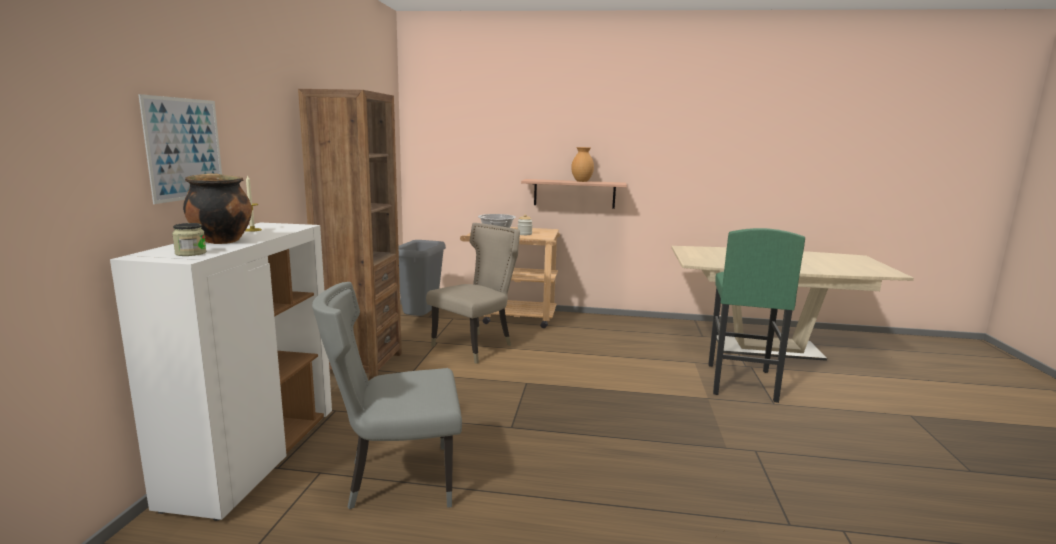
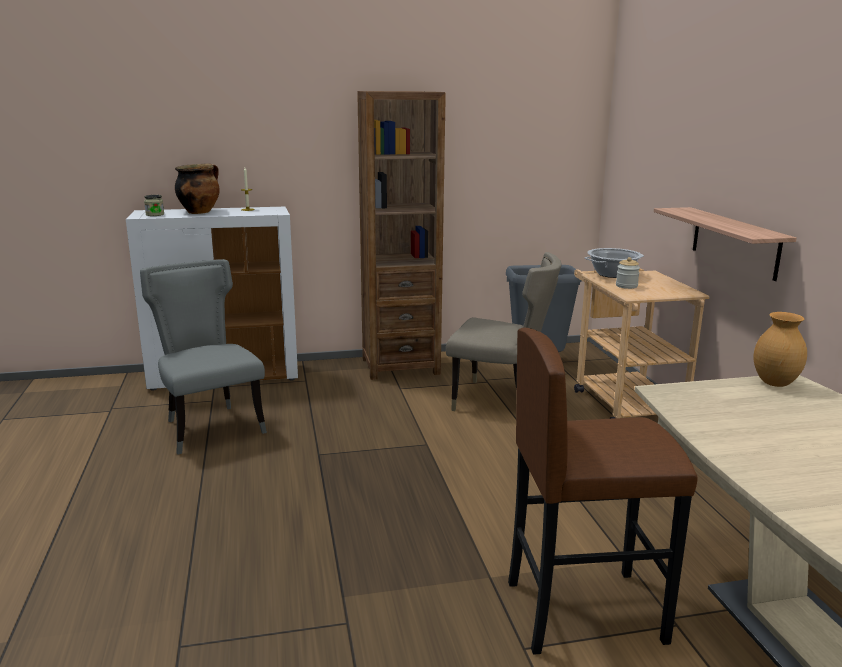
camera: 70 degrees right, 5 degrees up
picture [138,94,222,204] -> none
brown vase [571,147,594,182] -> brown vase moved to [754,312,807,387]
green stool [708,228,805,403] -> brown stool [508,328,698,655]

